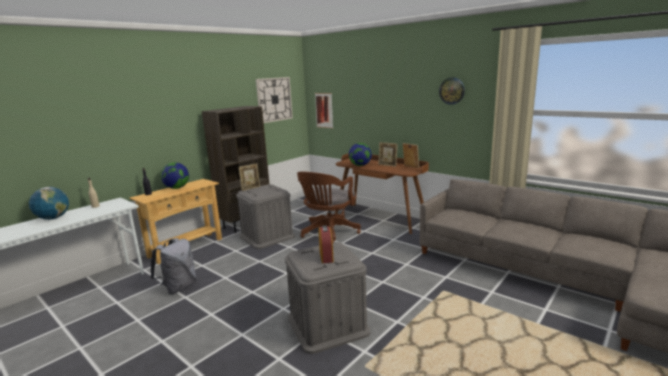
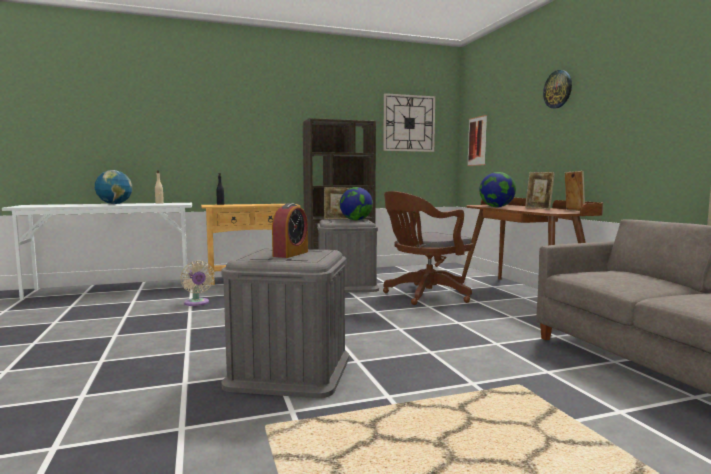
camera: 30 degrees right, 10 degrees down
grey backpack [150,238,196,294] -> beige fan [180,261,215,306]
globe [161,162,189,189] -> globe moved to [340,187,373,220]
wall clock [439,78,465,105] -> wall clock moved to [543,70,572,109]

